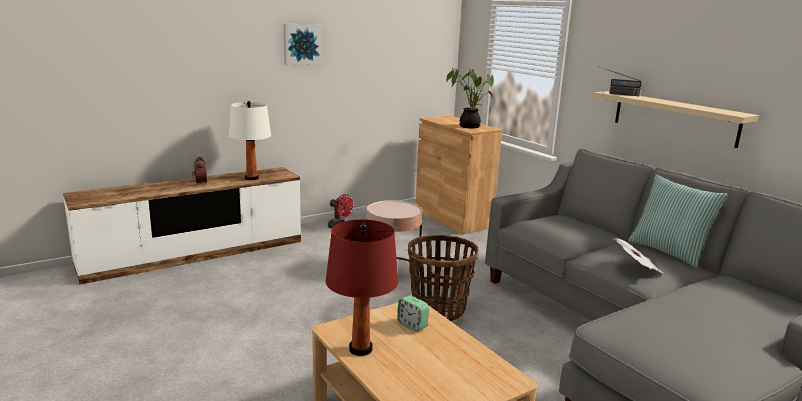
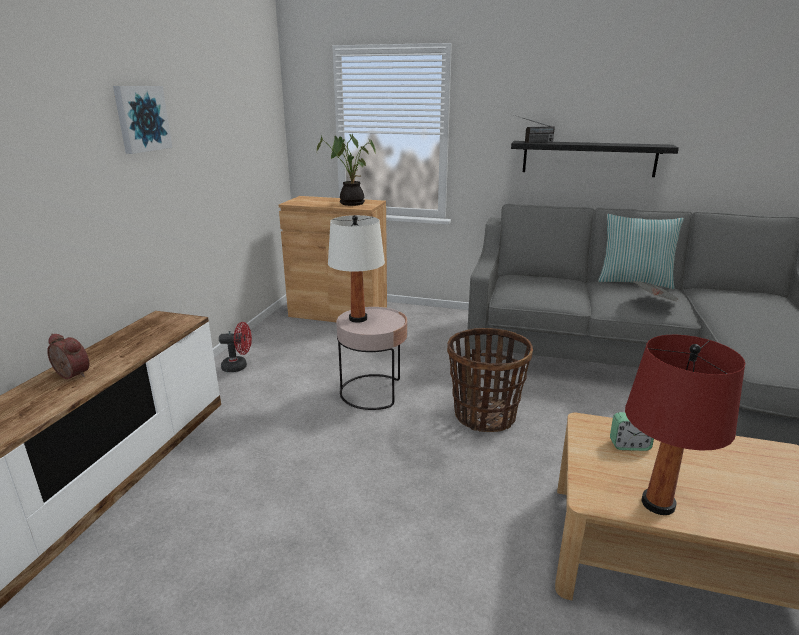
camera: 40 degrees left, 5 degrees up
white table lamp [229,101,271,180] -> white table lamp moved to [328,215,385,323]
beige shelf [593,91,759,148] -> black shelf [511,141,679,177]

